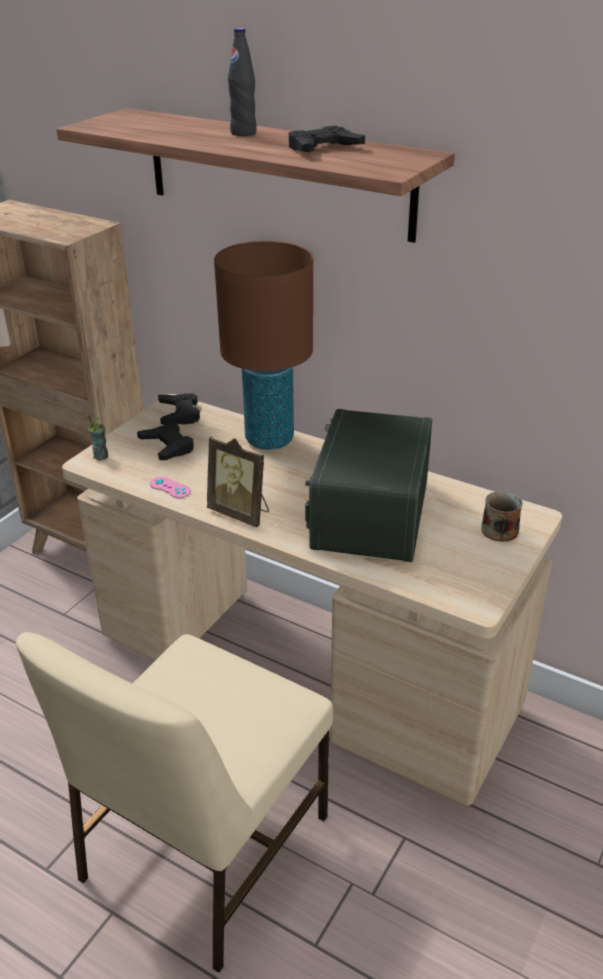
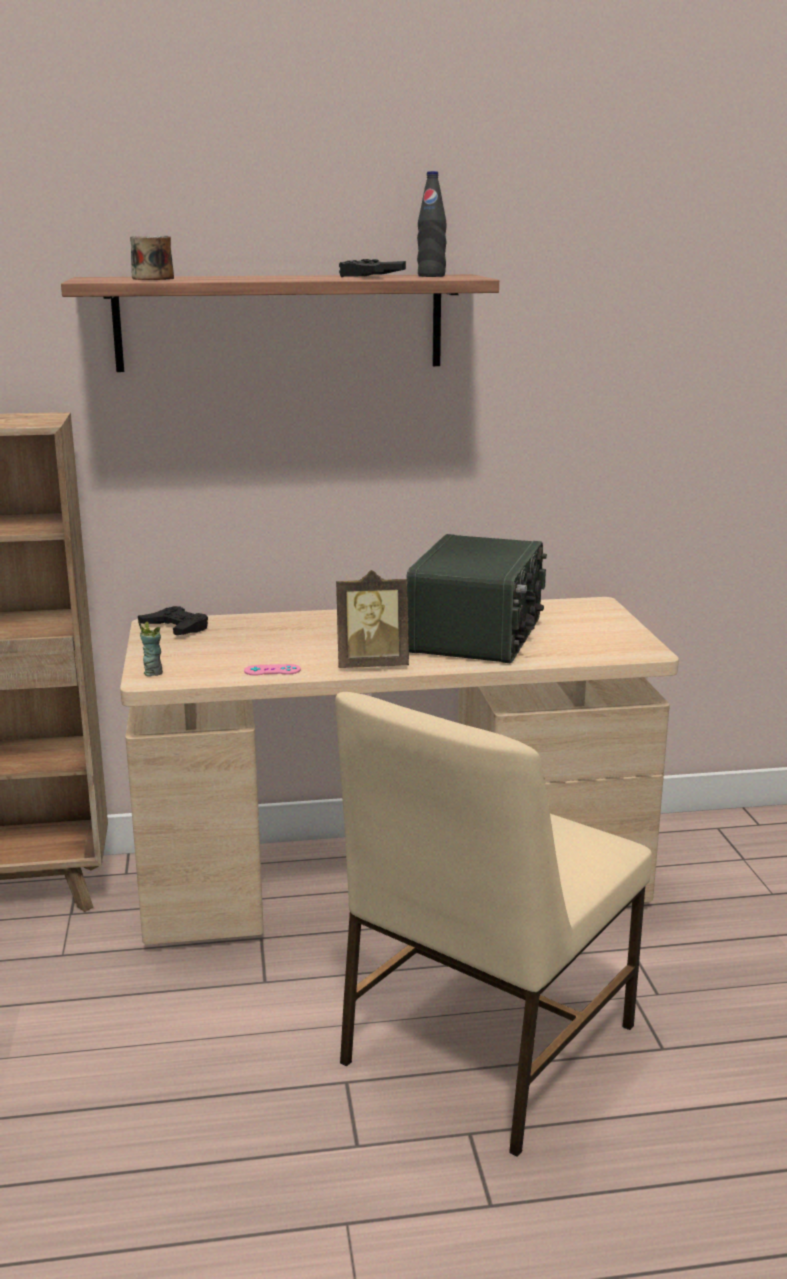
camera: 40 degrees left, 15 degrees down
beige chair [16,632,333,973] -> beige chair turned 45 degrees clockwise [335,692,652,1157]
black game controller [137,423,194,460] -> none
brown table lamp [214,241,313,450] -> none
black bottle [228,28,257,136] -> black bottle moved to [417,171,447,277]
radio [305,409,432,562] -> radio turned 135 degrees counterclockwise [406,534,547,663]
mug [481,491,523,542] -> mug moved to [130,236,174,280]

